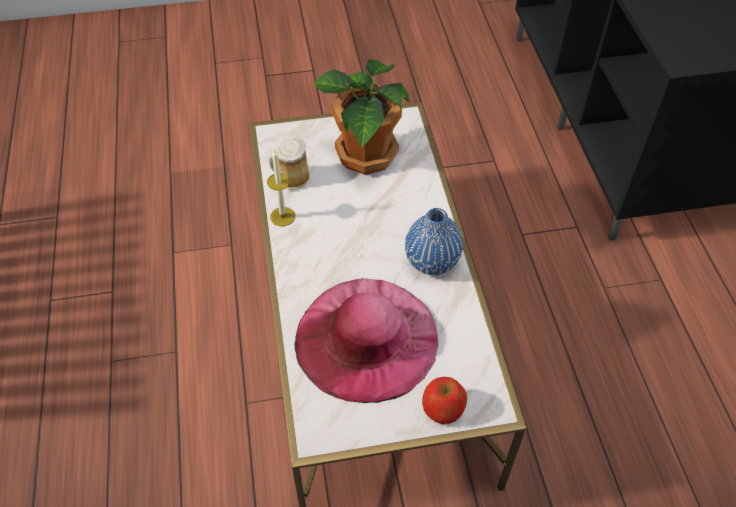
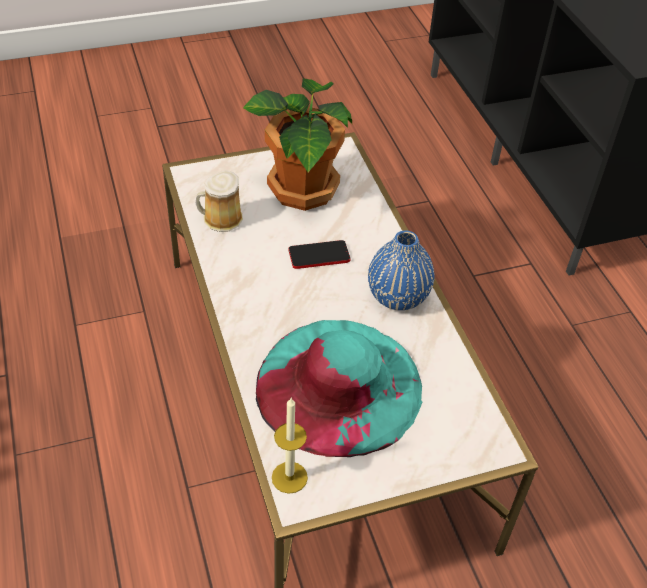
camera: 10 degrees left, 5 degrees down
candle [267,150,295,226] -> candle moved to [272,398,308,494]
pink hat [294,278,438,403] -> turquoise hat [256,320,422,457]
apple [422,377,467,424] -> none
none -> phone [288,240,351,269]

